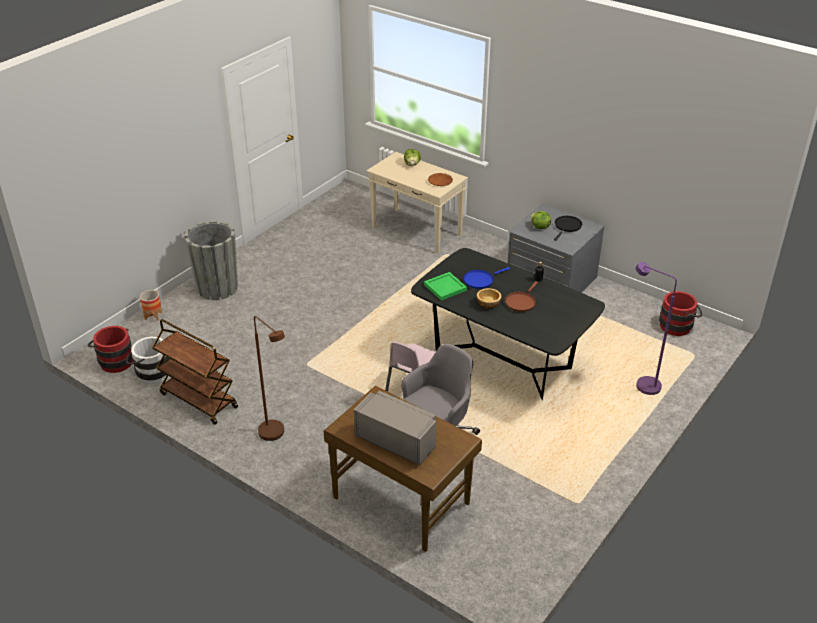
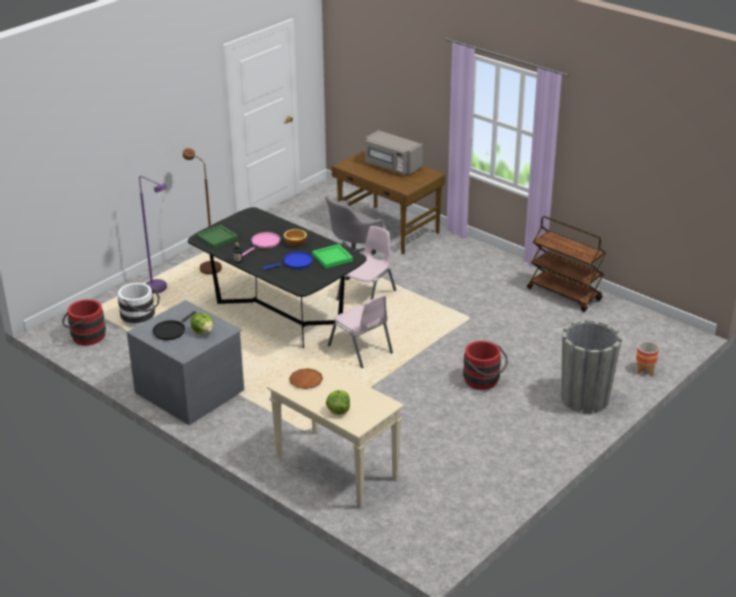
camera: 175 degrees left, 5 degrees down
red bucket [88,326,133,373] -> red bucket moved to [463,341,508,390]
white bucket [125,337,170,385] -> white bucket moved to [118,283,160,327]
brown floor lamp [254,316,285,441] -> brown floor lamp moved to [183,148,222,275]
brown frying pan [505,281,538,312] -> pink frying pan [242,232,281,256]
none -> green tray [197,225,238,249]
none -> pink chair [328,295,393,368]

